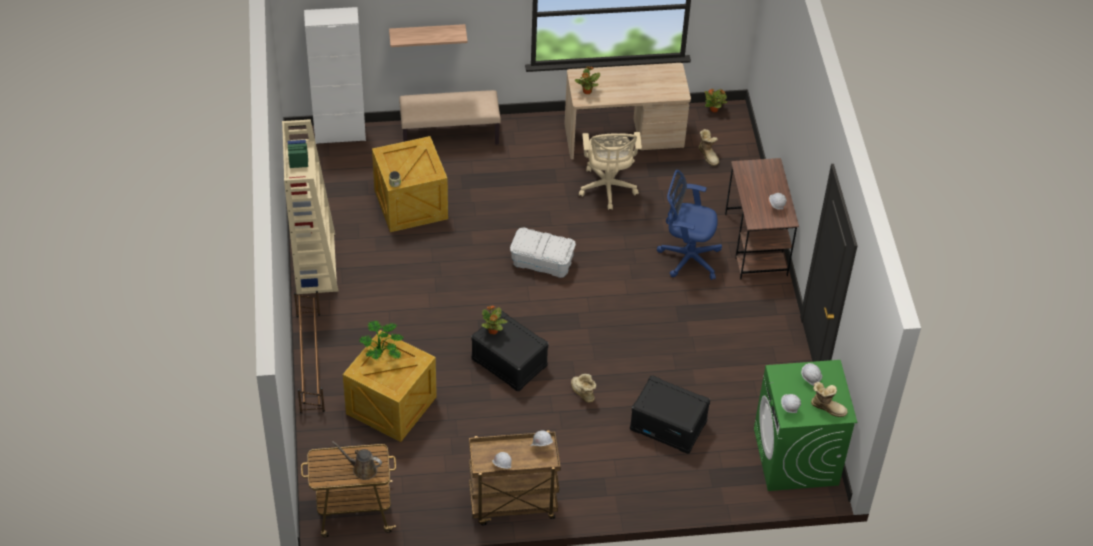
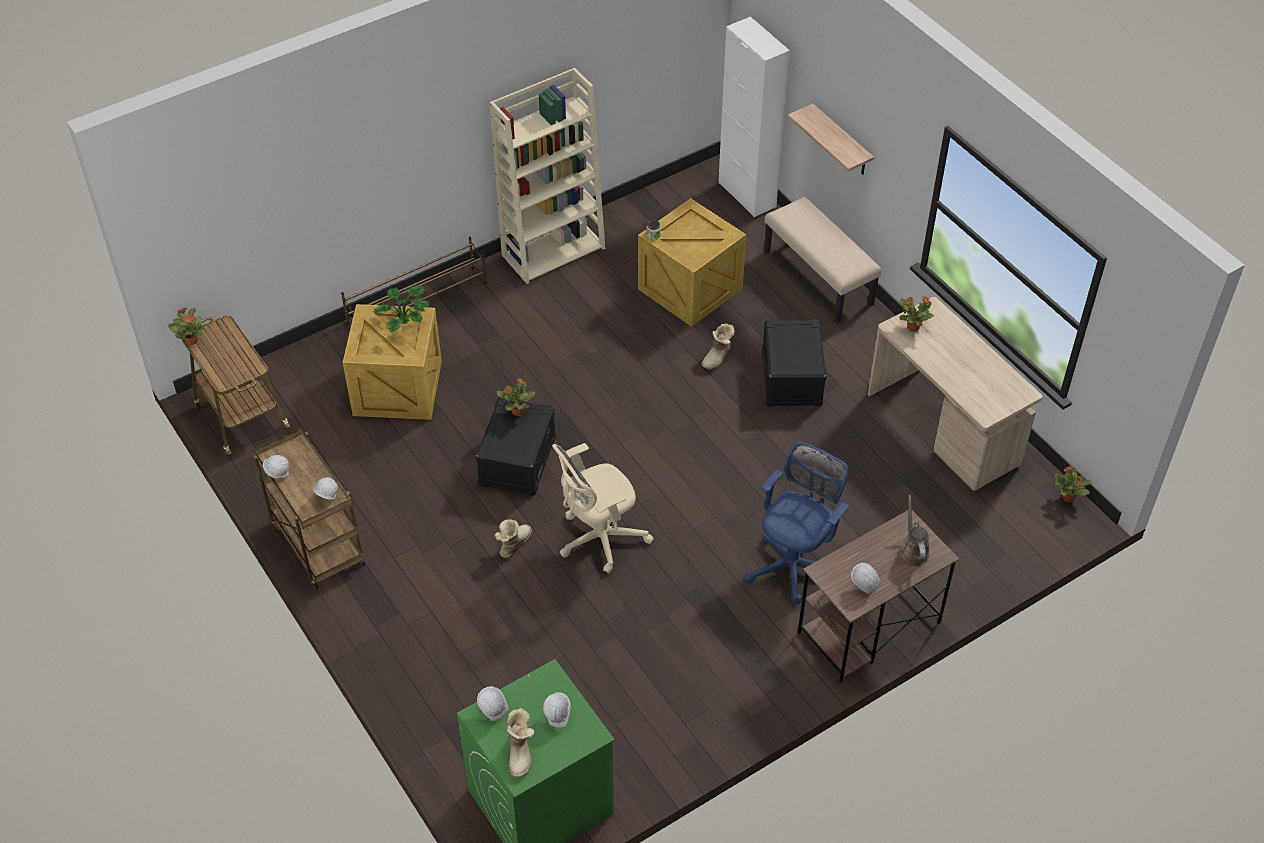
camera: 65 degrees right, 0 degrees up
brown watering can [332,441,382,480] -> brown watering can moved to [898,495,930,567]
white storage box [510,228,576,278] -> none
beige office chair [579,132,642,210] -> beige office chair moved to [552,443,654,574]
black storage box [630,375,710,454] -> black storage box moved to [762,320,826,407]
blue office chair [657,170,722,280] -> blue office chair turned 45 degrees clockwise [744,442,849,604]
boot [699,129,719,166] -> boot moved to [701,324,735,370]
none -> potted plant [168,307,203,345]

